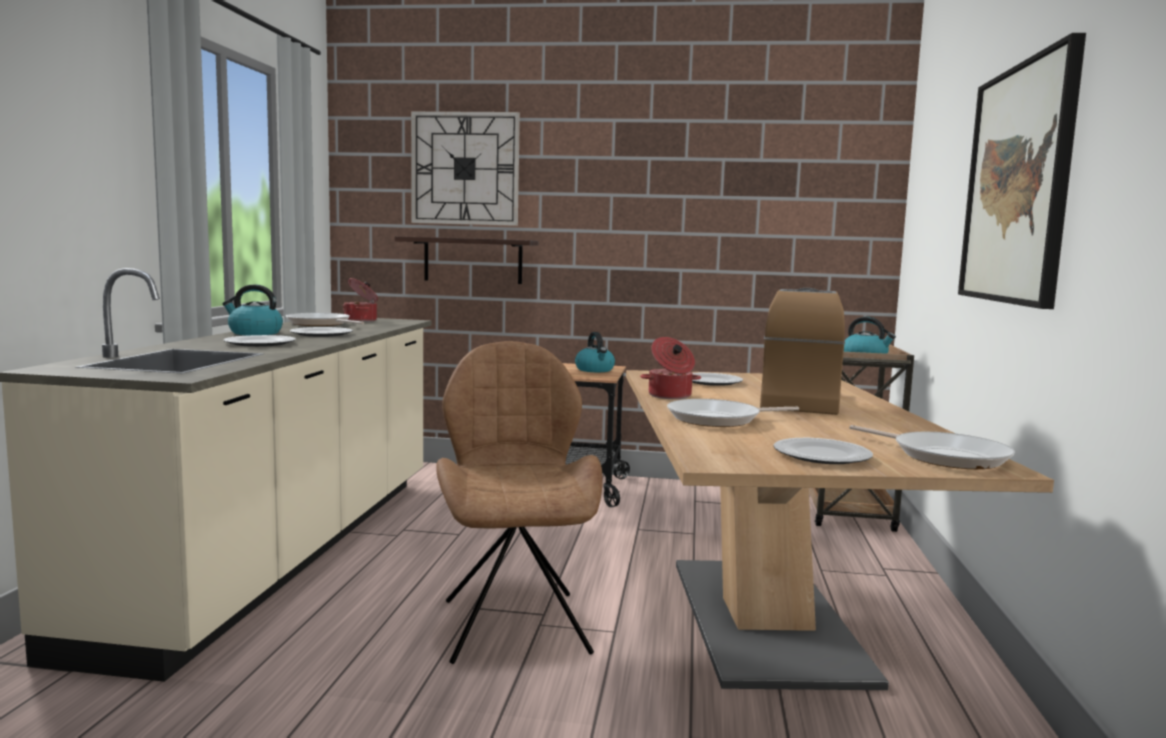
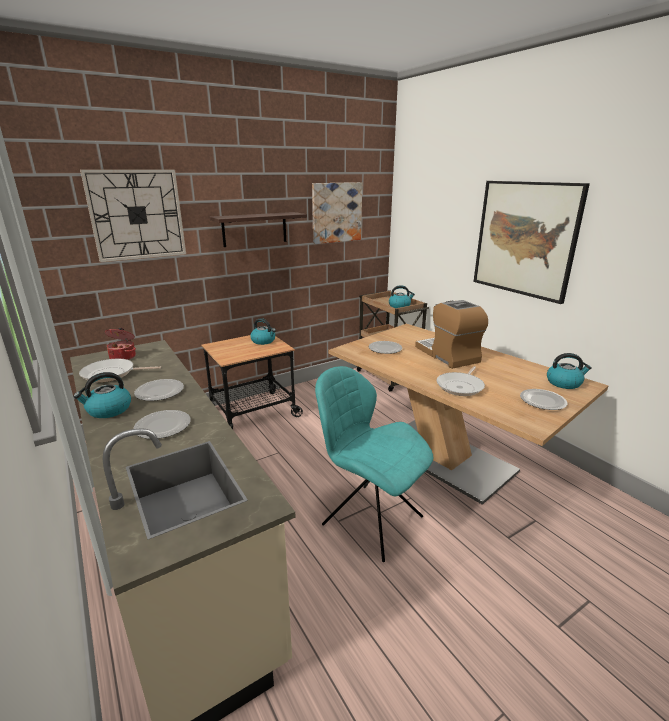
camera: 40 degrees left, 15 degrees up
shelf [395,236,539,284] -> shelf moved to [209,212,307,247]
brown chair [436,341,603,664] -> turquoise chair [315,366,433,562]
cooking pot [640,337,701,399] -> none
frying pan [849,425,1015,469] -> kettle [547,353,592,389]
none -> picture [312,182,362,244]

